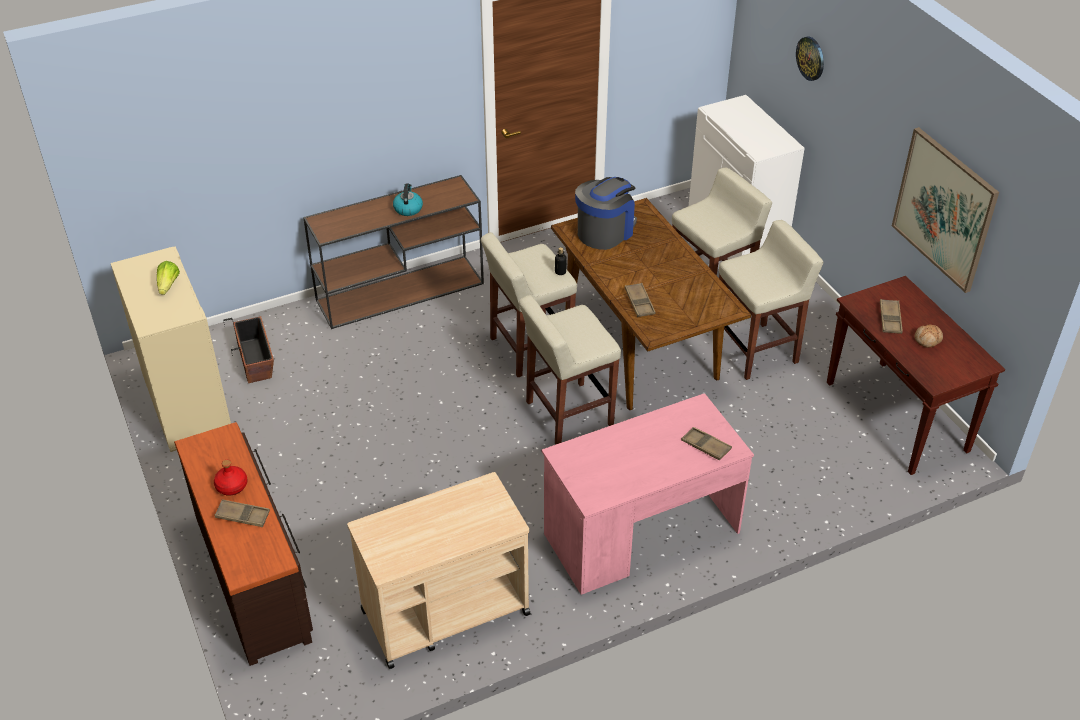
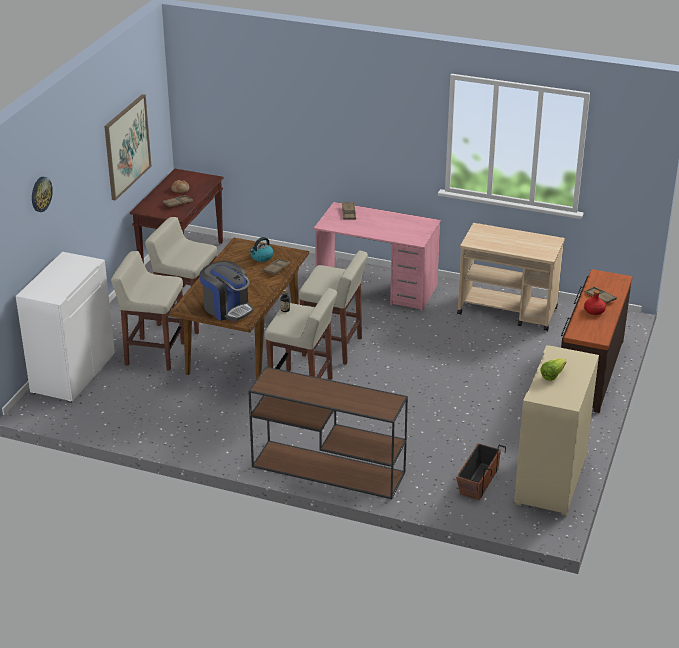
camera: 135 degrees left, 10 degrees down
kettle [393,183,423,216] -> kettle moved to [250,237,274,262]
coffee machine [575,177,637,250] -> coffee machine turned 135 degrees counterclockwise [199,261,254,321]

